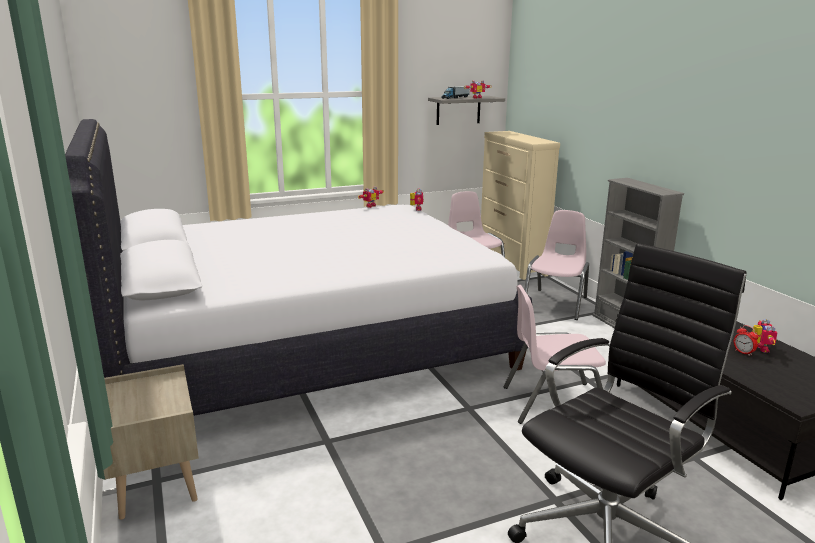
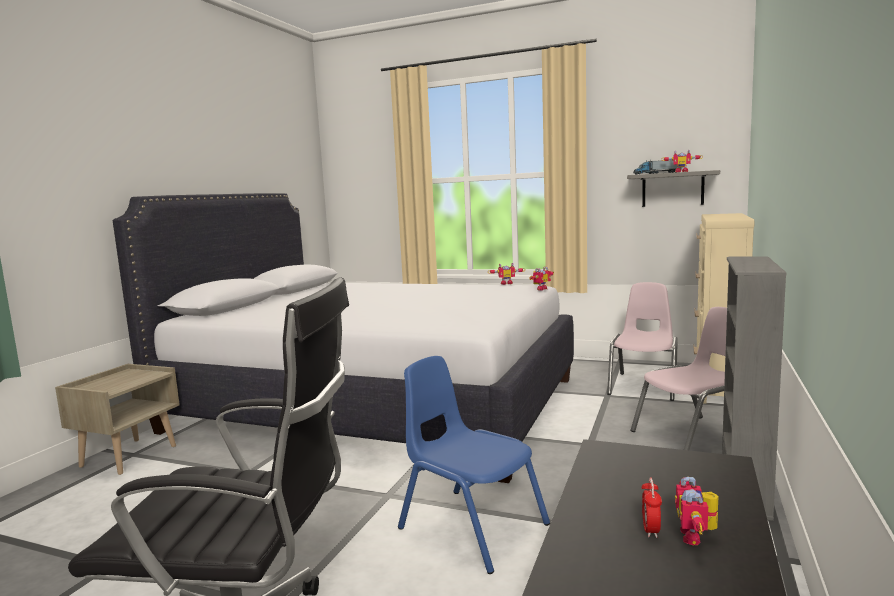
camera: 45 degrees right, 10 degrees down
pink chair [503,285,606,424] -> blue chair [398,356,550,574]
toy robot [752,319,777,353] -> toy robot turned 135 degrees clockwise [675,477,718,545]

